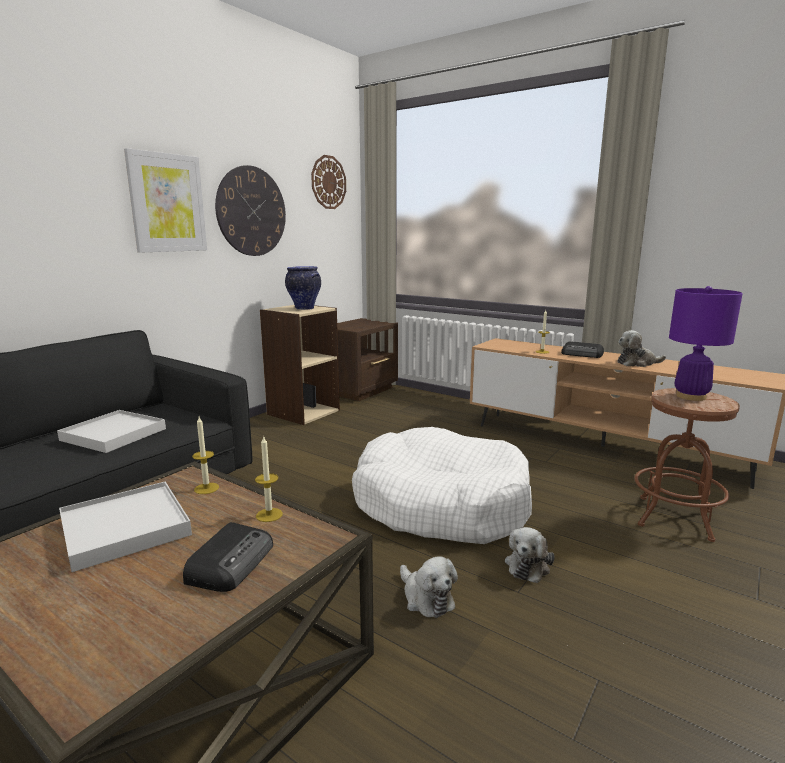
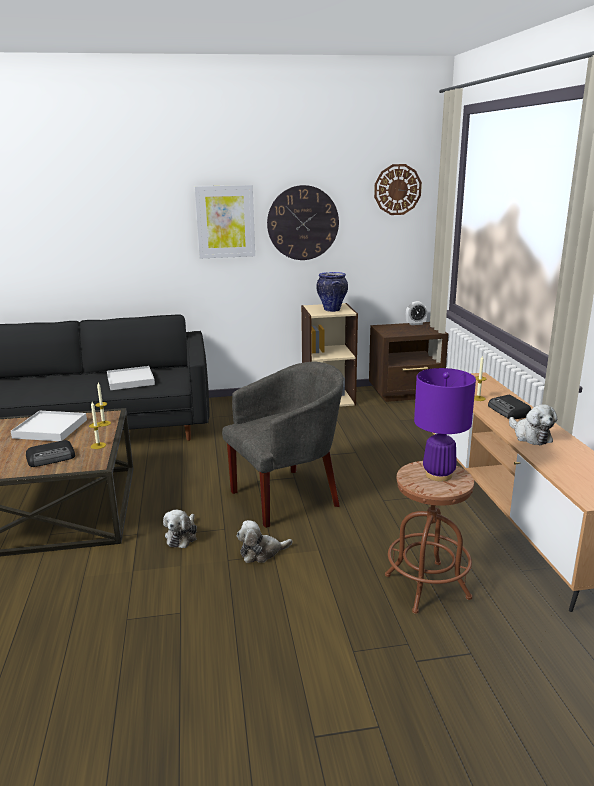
camera: 45 degrees right, 5 degrees up
white dog bed [352,427,532,544] -> grey armchair [222,362,344,528]
plush toy [618,330,666,367] -> plush toy turned 150 degrees counterclockwise [509,404,557,445]
none -> alarm clock [406,301,427,325]

